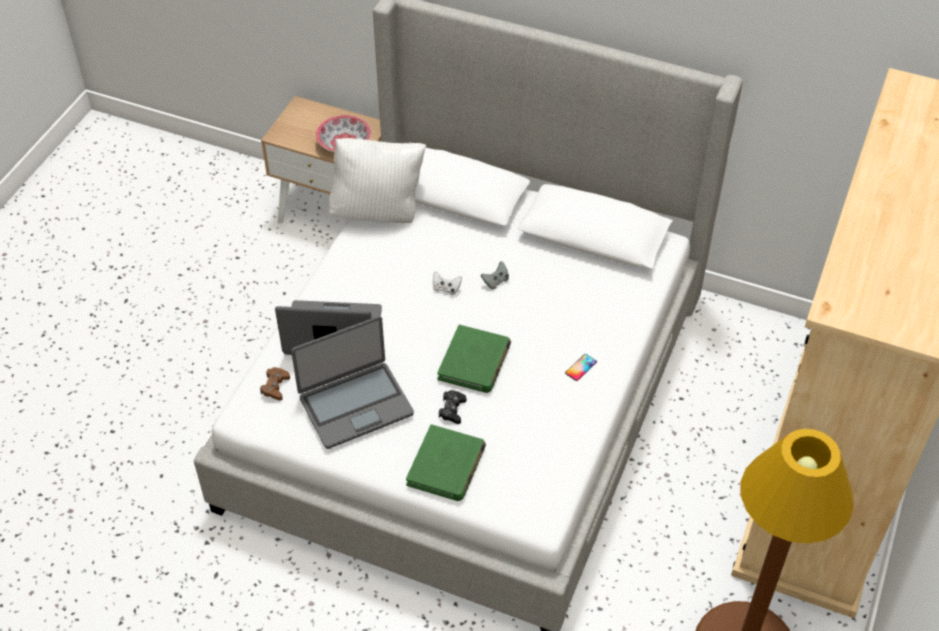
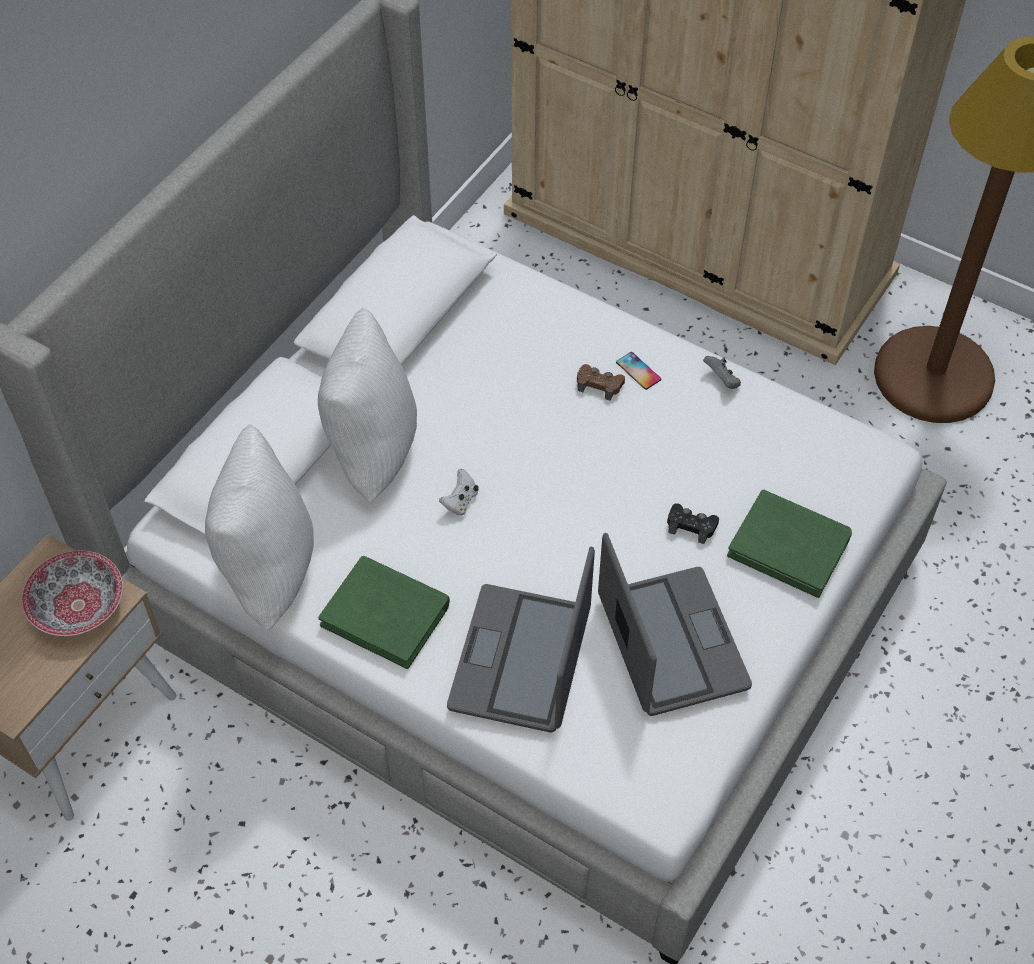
camera: 80 degrees left, 5 degrees up
brown game controller [260,367,290,400] -> brown game controller moved to [577,364,625,401]
green book [437,325,511,393] -> green book moved to [318,556,450,669]
grey game controller [481,261,509,289] -> grey game controller moved to [703,356,741,389]
none -> white pillow [318,308,417,503]

